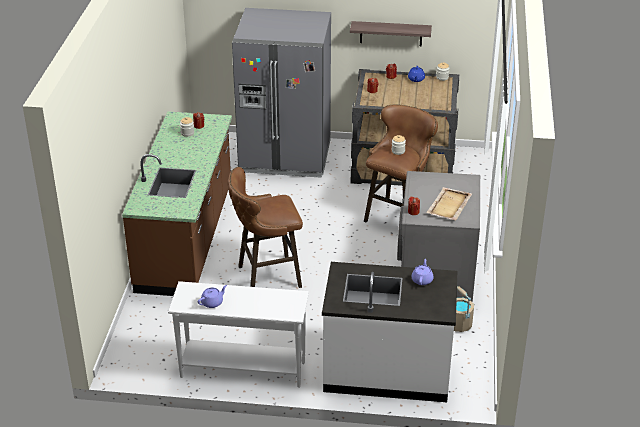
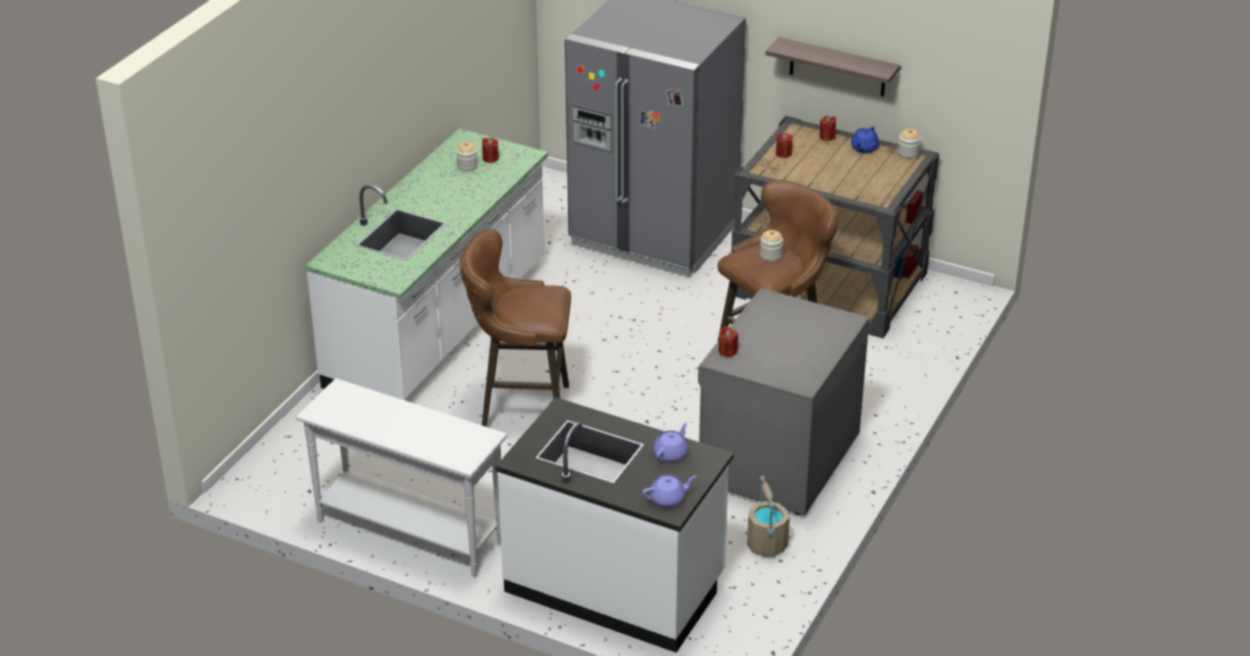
camera: 20 degrees right, 0 degrees up
brown counter [122,112,232,296] -> white counter [305,128,548,400]
purple teapot [198,285,227,308] -> purple teapot moved to [642,474,696,507]
beige tray [426,187,472,220] -> none

